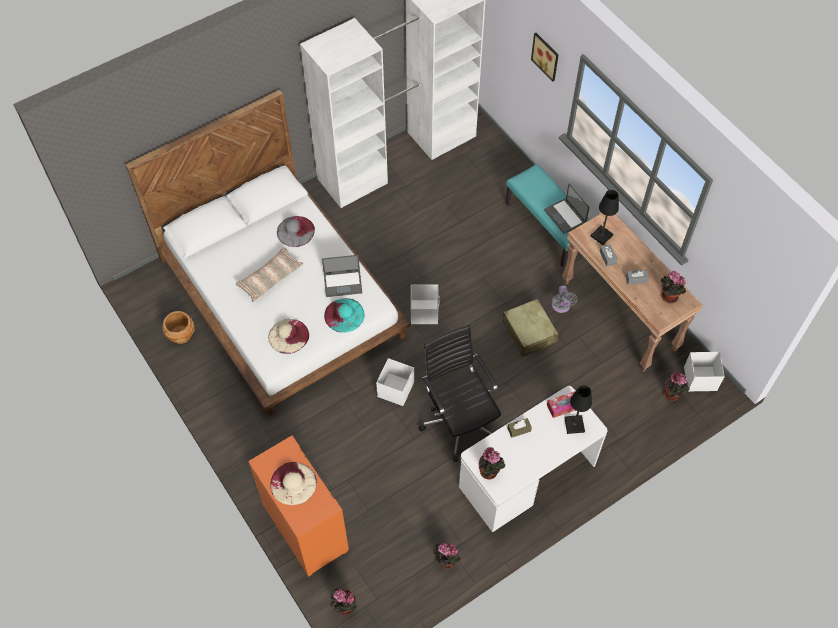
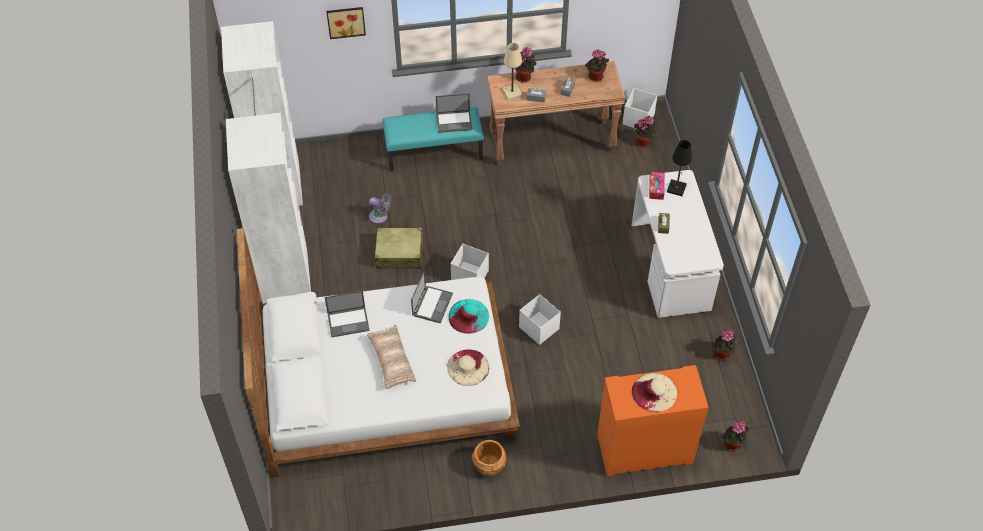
camera: 65 degrees left, 5 degrees down
brown planter [162,311,195,344] -> brown planter moved to [472,440,506,476]
grey hat [277,216,315,247] -> laptop [325,291,370,337]
black office chair [419,325,501,462] -> none
potted plant [479,447,505,480] -> potted plant moved to [515,47,536,83]
beige suitcase [503,299,558,356] -> beige suitcase moved to [375,228,425,269]
grey fan [552,286,578,313] -> grey fan moved to [369,193,392,224]
black table lamp [591,190,619,245] -> beige table lamp [502,43,522,100]

